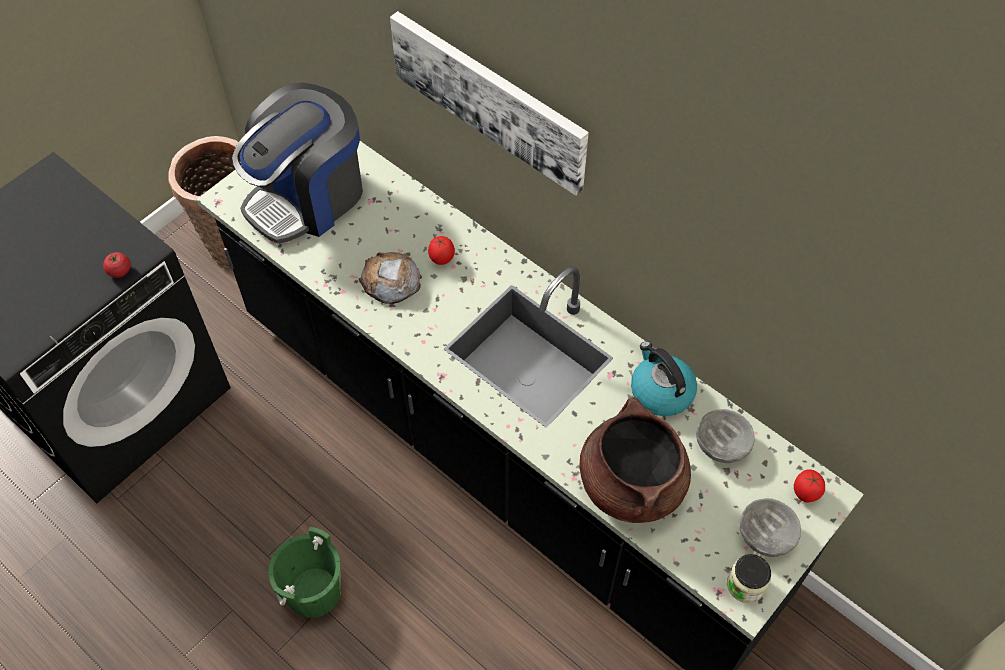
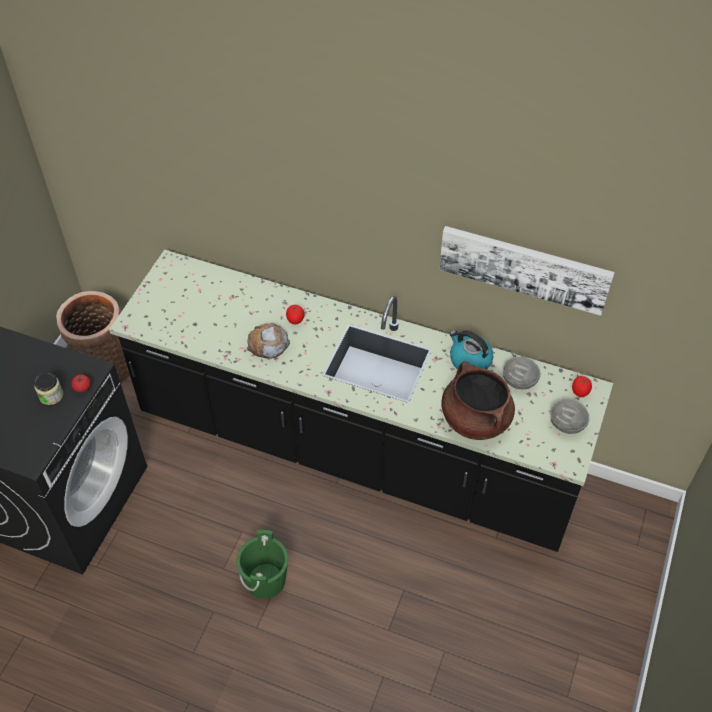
camera: 20 degrees left, 5 degrees down
coffee machine [232,83,363,244] -> none
picture [390,11,589,196] -> picture moved to [439,226,615,316]
jar [727,554,771,603] -> jar moved to [34,372,63,405]

